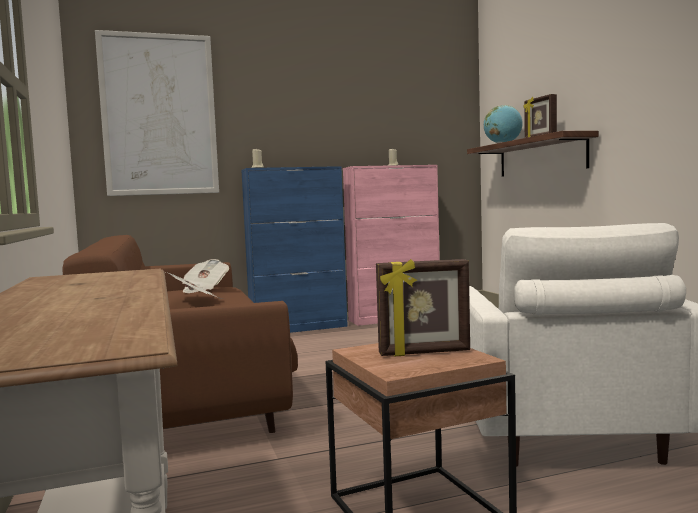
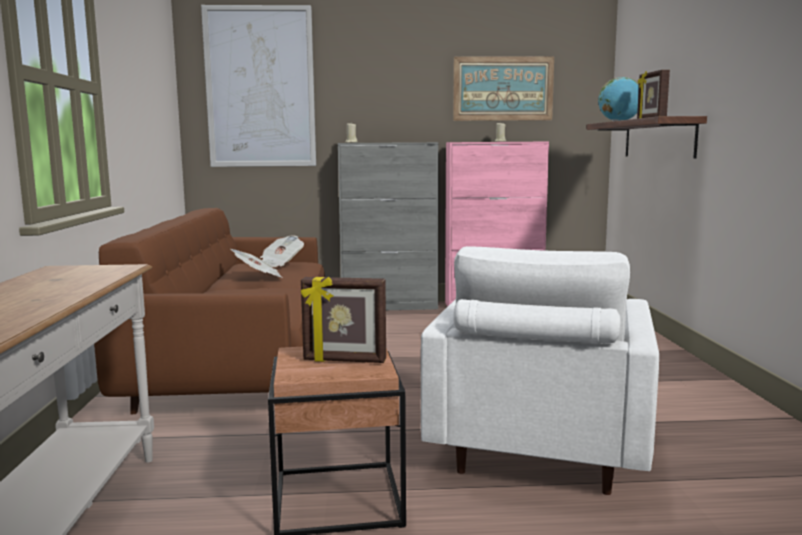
camera: 15 degrees right, 5 degrees up
blue cabinet [241,166,348,333] -> grey cabinet [338,142,439,310]
none -> picture [453,57,554,121]

